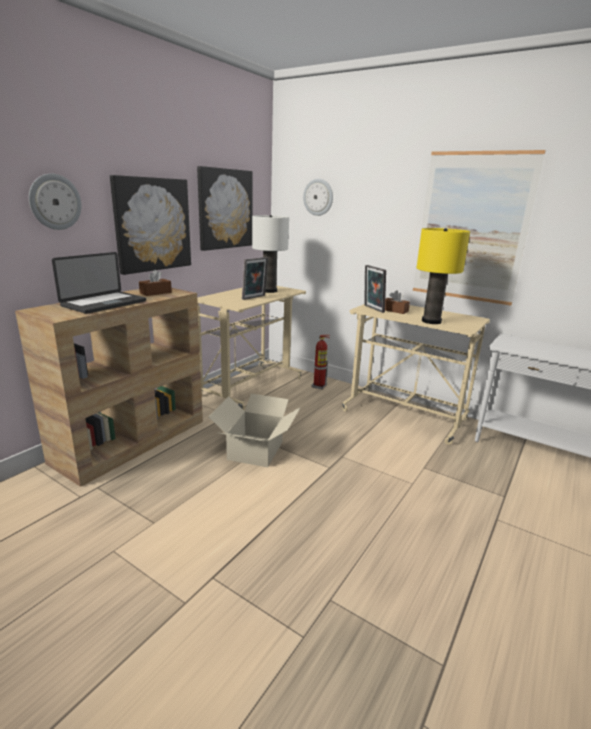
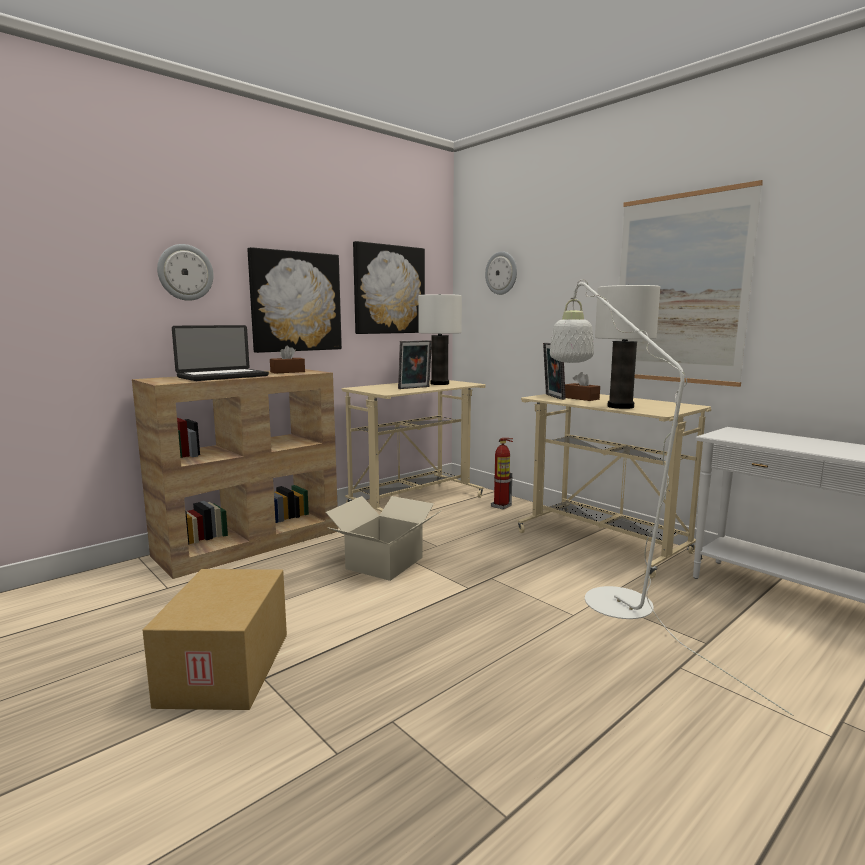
camera: 15 degrees right, 10 degrees down
yellow table lamp [417,228,470,324] -> white table lamp [595,285,660,409]
none -> cardboard box [143,569,287,710]
none -> white floor lamp [550,279,793,716]

